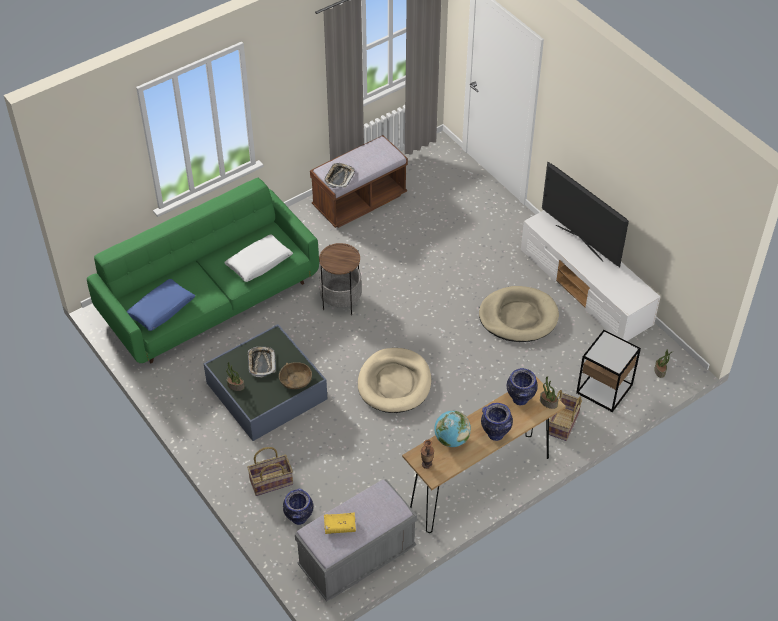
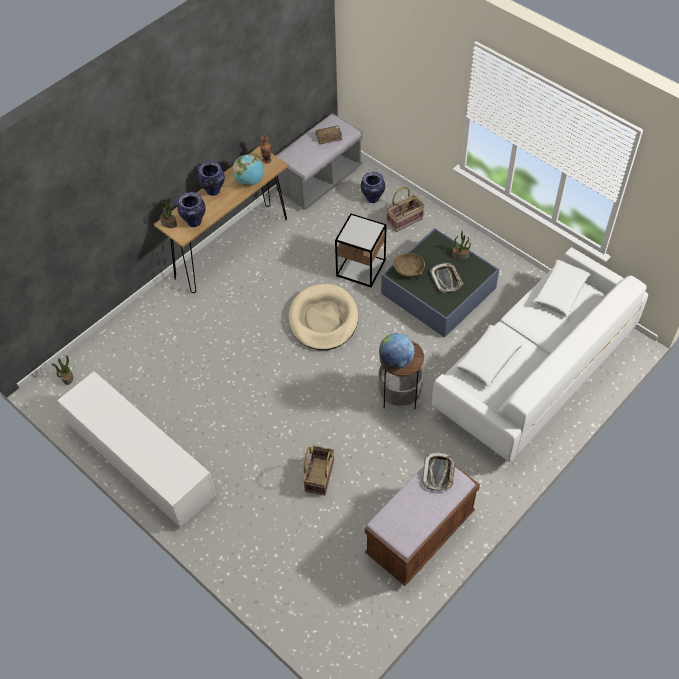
camera: 170 degrees right, 5 degrees up
green sofa [87,178,319,364] -> white sofa [432,247,648,462]
blue pillow [126,279,195,331] -> white pillow [533,260,591,317]
yellow book [324,513,356,534] -> brown book [316,126,342,145]
beige dog bed [479,286,559,342] -> none
television [542,161,629,267] -> none
basket [549,390,582,441] -> basket moved to [303,445,334,495]
side table [576,330,641,412] -> side table moved to [335,213,387,287]
none -> globe [379,333,415,368]

